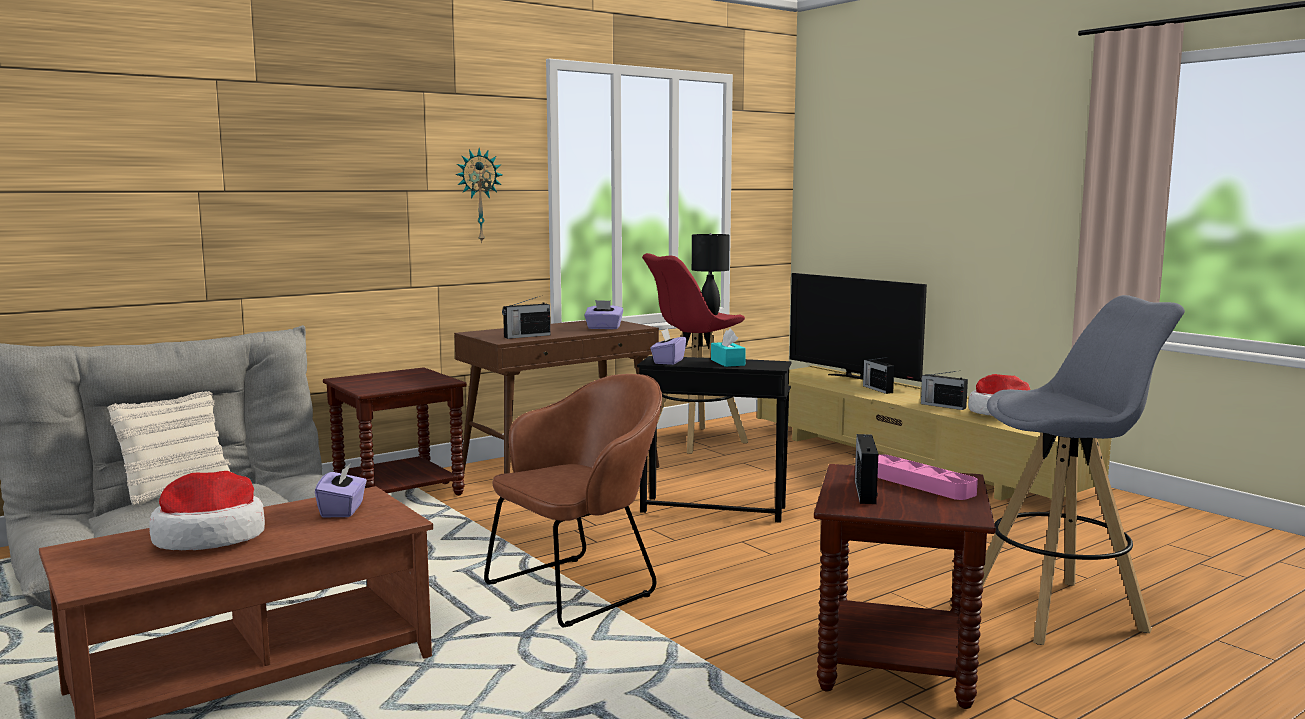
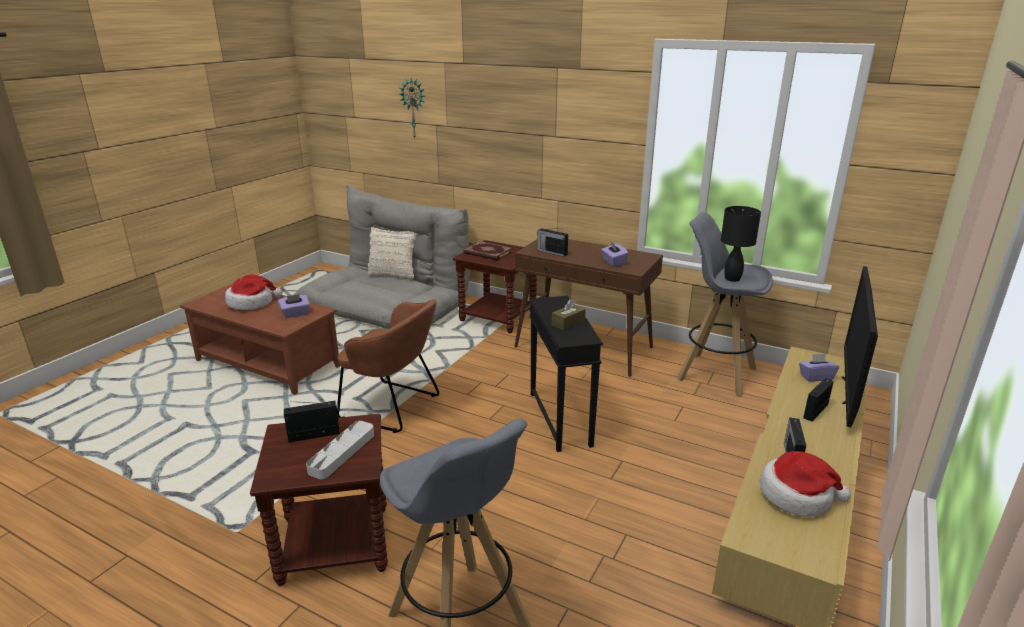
camera: 65 degrees right, 15 degrees up
wall clock [455,148,503,244] -> wall clock moved to [399,78,425,139]
red stool [642,253,748,454] -> grey stool [677,212,773,397]
purple tissue box [650,328,686,365] -> purple tissue box moved to [799,354,839,382]
turquoise tissue box [711,329,746,367] -> brown tissue box [552,299,586,331]
pink tray [877,454,978,500] -> grey tray [306,421,374,479]
none -> book [463,241,513,261]

